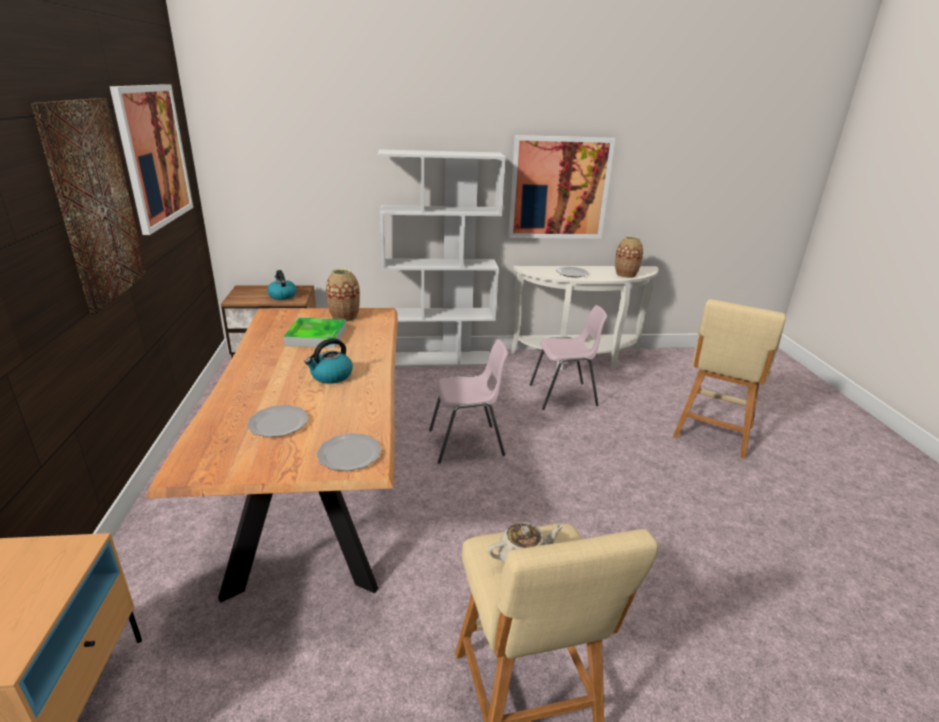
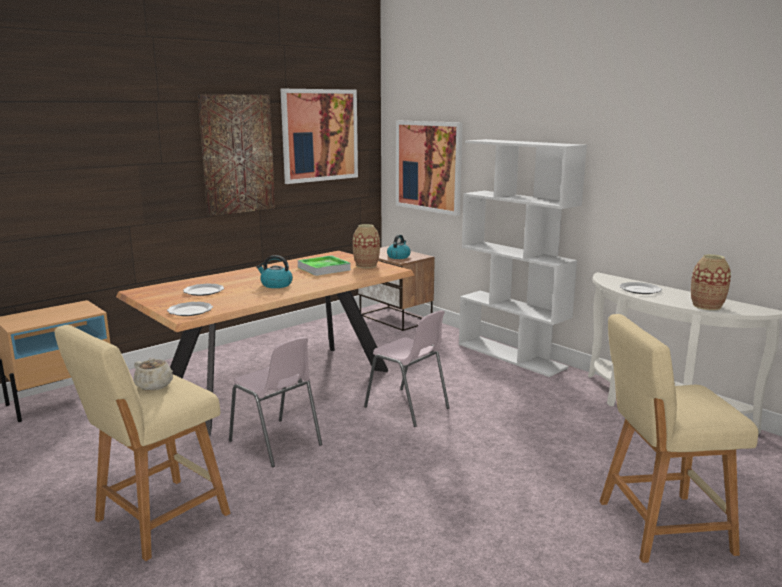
camera: 55 degrees right, 10 degrees down
picture [508,135,615,239] -> picture moved to [396,120,463,216]
pink chair [530,305,607,410] -> pink chair moved to [229,337,322,467]

